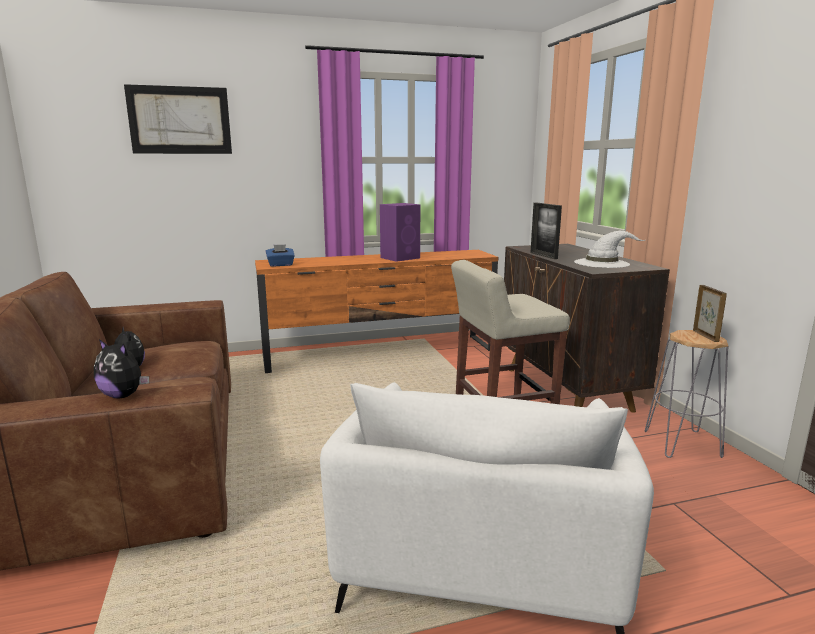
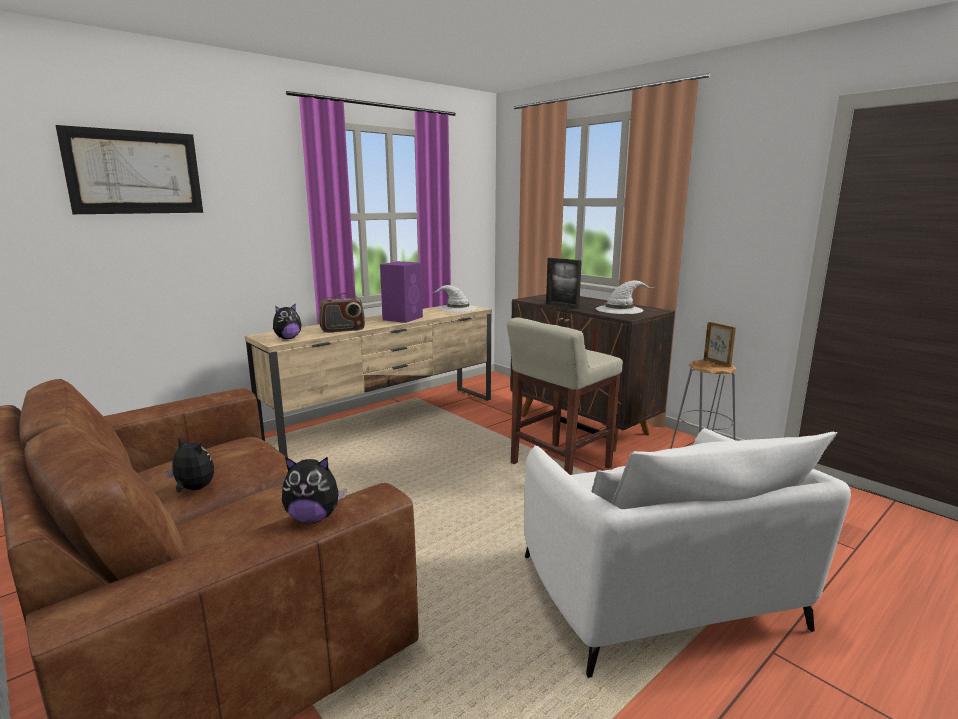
camera: 25 degrees left, 0 degrees up
orange tv stand [255,250,498,373] -> beige tv stand [245,305,492,458]
blue tissue box [266,244,295,267] -> plush toy [273,303,301,339]
none -> radio [319,293,365,333]
none -> white hat [433,285,477,312]

